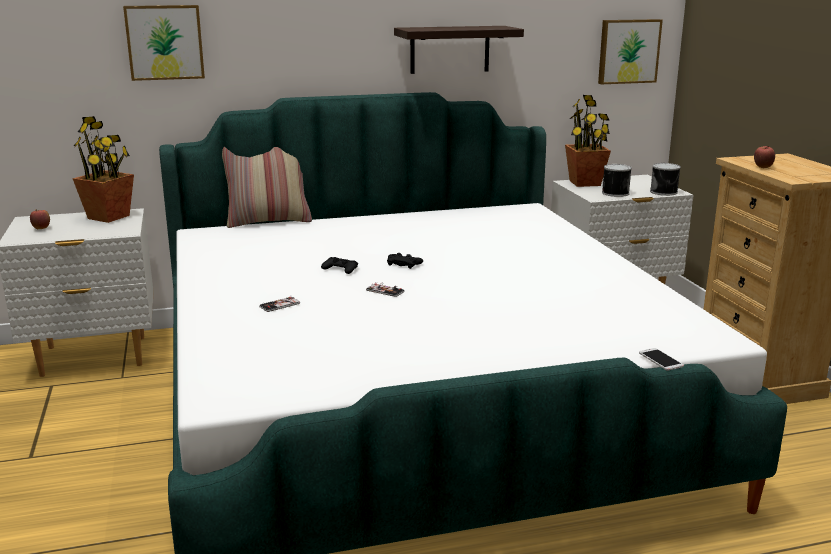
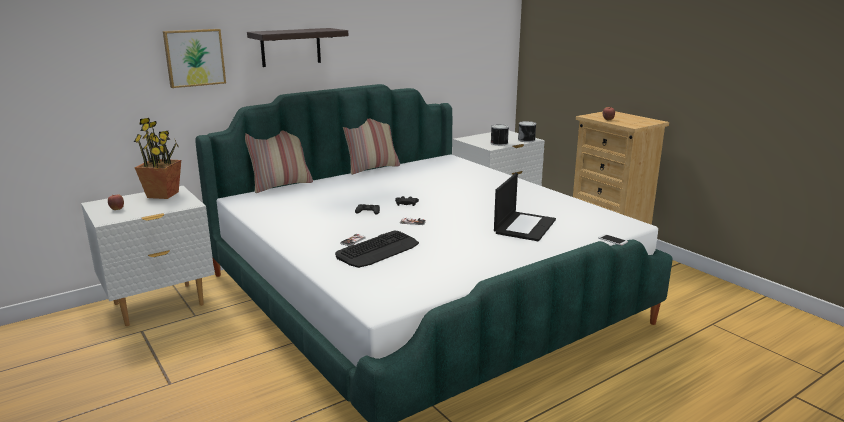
camera: 20 degrees left, 0 degrees up
shelf [394,26,524,74] -> shelf moved to [247,28,348,67]
potted plant [565,95,611,187] -> none
picture [598,19,663,84] -> none
none -> keyboard [335,231,419,268]
none -> pillow [343,119,400,175]
none -> laptop [494,173,556,241]

